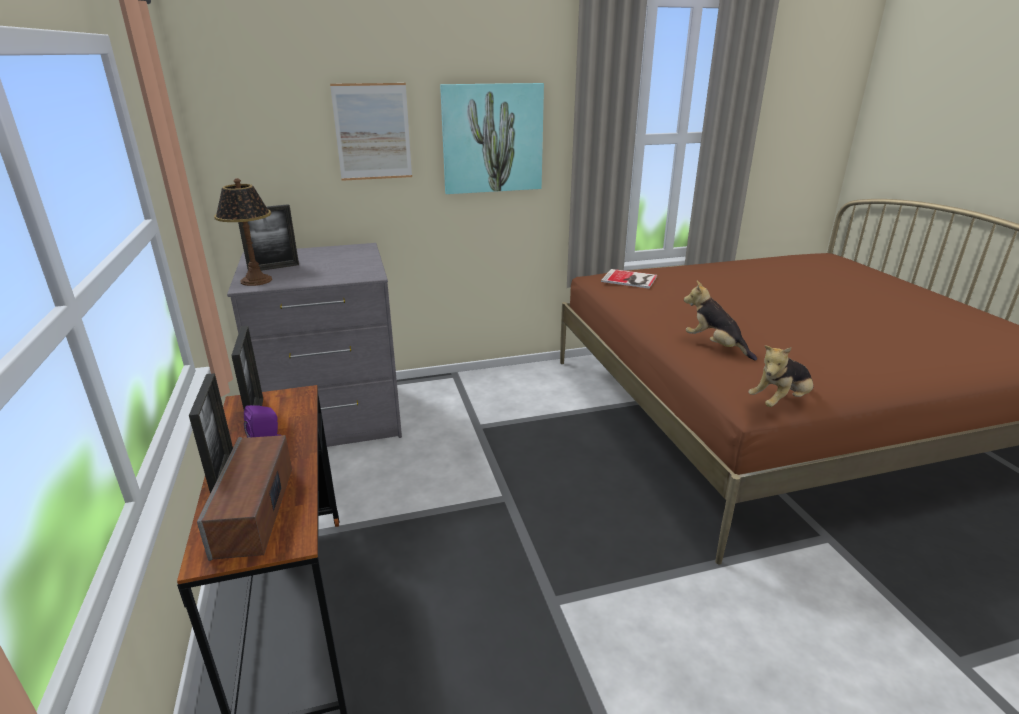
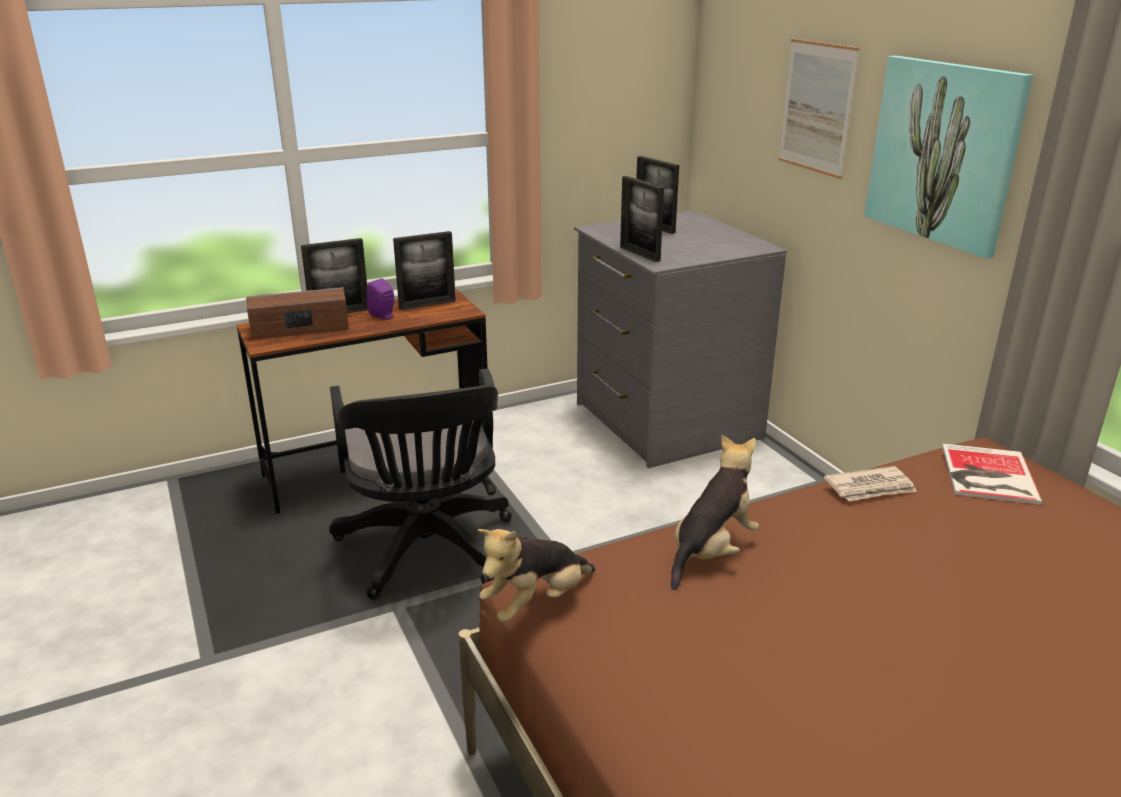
camera: 80 degrees right, 0 degrees up
table lamp [214,178,272,286] -> none
plush toy [748,345,813,407] -> plush toy turned 90 degrees counterclockwise [477,529,595,623]
none -> black office chair [329,368,512,600]
none -> picture frame [620,176,664,262]
none -> newspaper [824,466,917,501]

